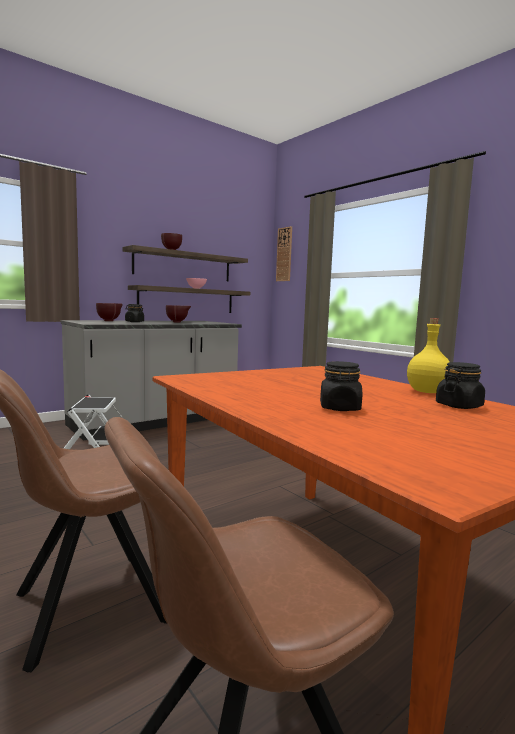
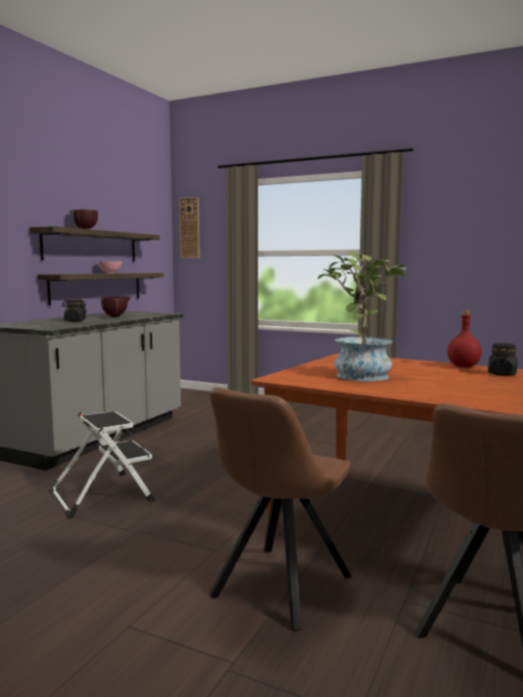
camera: 25 degrees left, 0 degrees up
brown bowl [96,303,123,321] -> none
black jar [320,361,362,411] -> none
yellow bottle [407,318,450,393] -> red bottle [447,310,482,367]
none -> potted plant [318,252,406,381]

